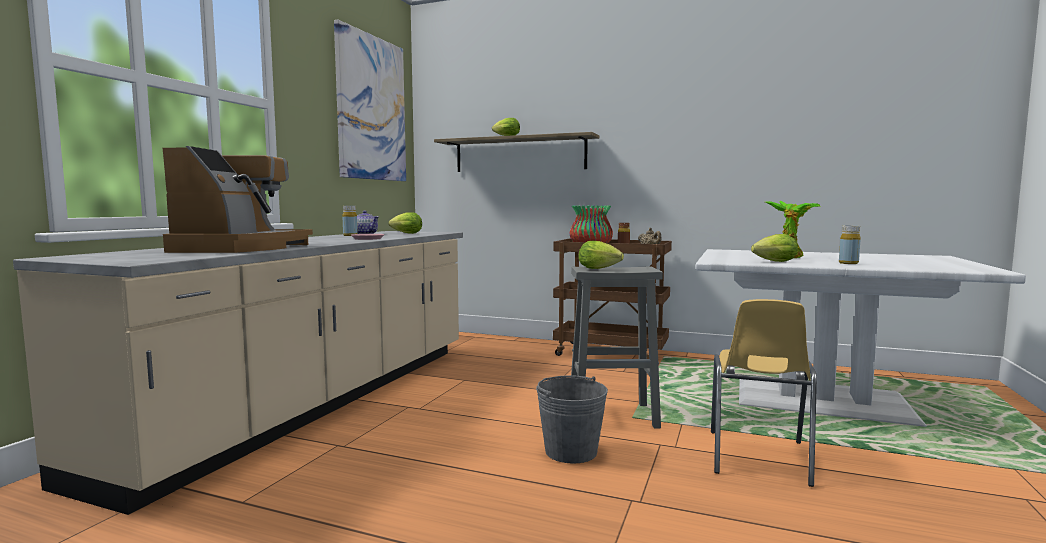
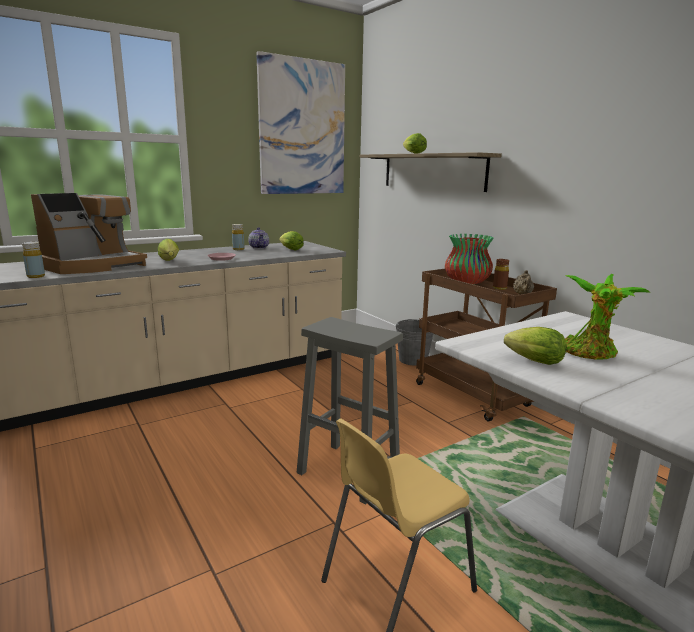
camera: 35 degrees right, 10 degrees up
grey bucket [536,375,608,464] -> grey bucket moved to [396,319,433,366]
lettuce [578,241,624,269] -> lettuce moved to [158,239,179,261]
yellow bottle [839,226,861,264] -> yellow bottle moved to [22,242,45,278]

